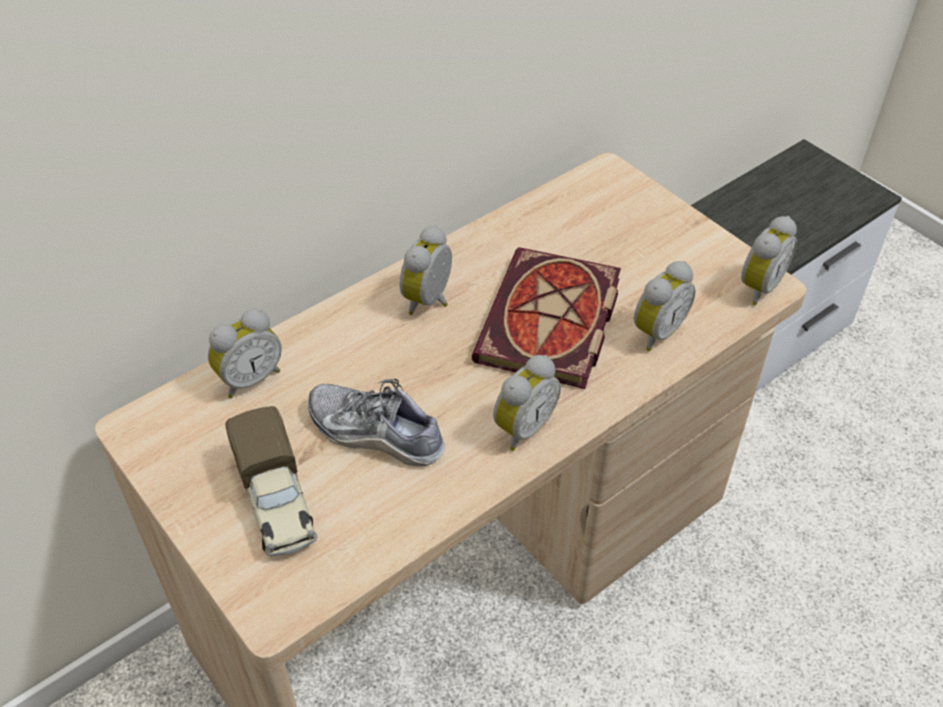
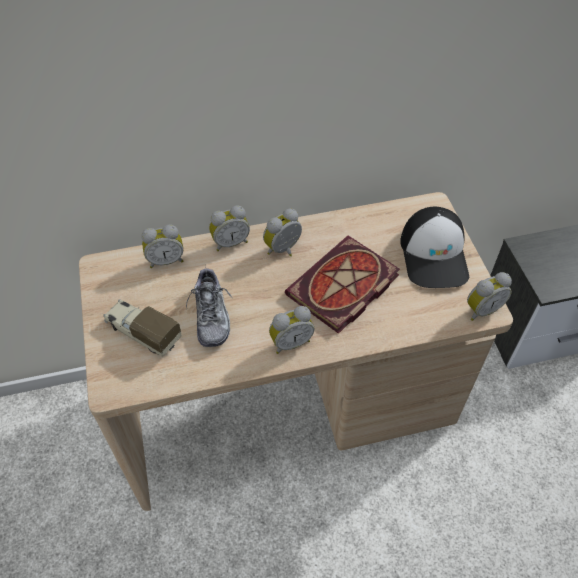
camera: 25 degrees right, 5 degrees up
toy truck [225,406,317,556] -> toy truck turned 120 degrees clockwise [103,299,182,357]
shoe [308,379,445,466] -> shoe turned 150 degrees counterclockwise [186,264,233,347]
alarm clock [634,261,696,351] -> alarm clock moved to [209,205,250,251]
none -> cap [400,207,469,288]

